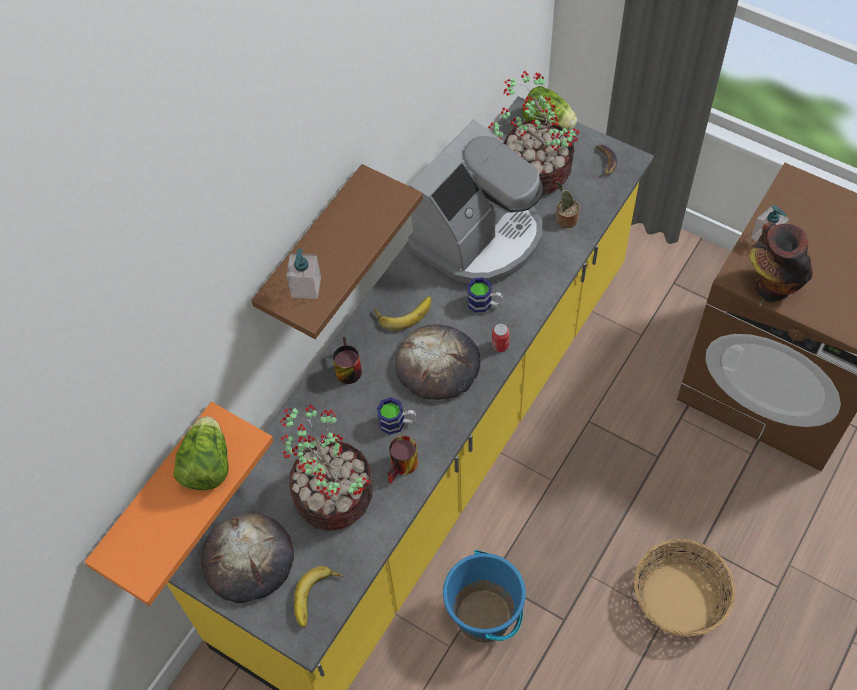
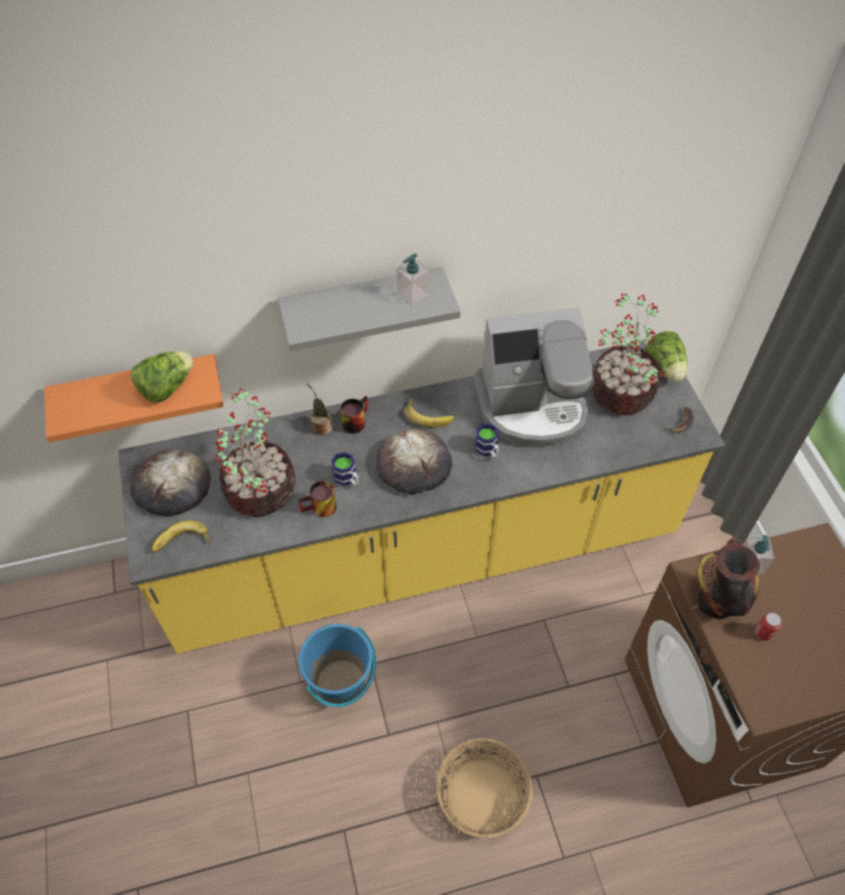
camera: 40 degrees right, 5 degrees down
brown shelf [251,164,423,339] -> grey shelf [278,267,461,351]
soap dispenser [286,249,321,299] -> soap dispenser moved to [396,253,429,305]
can [492,323,510,352] -> can moved to [755,612,782,640]
potted plant [555,182,579,228] -> potted plant moved to [307,384,333,435]

